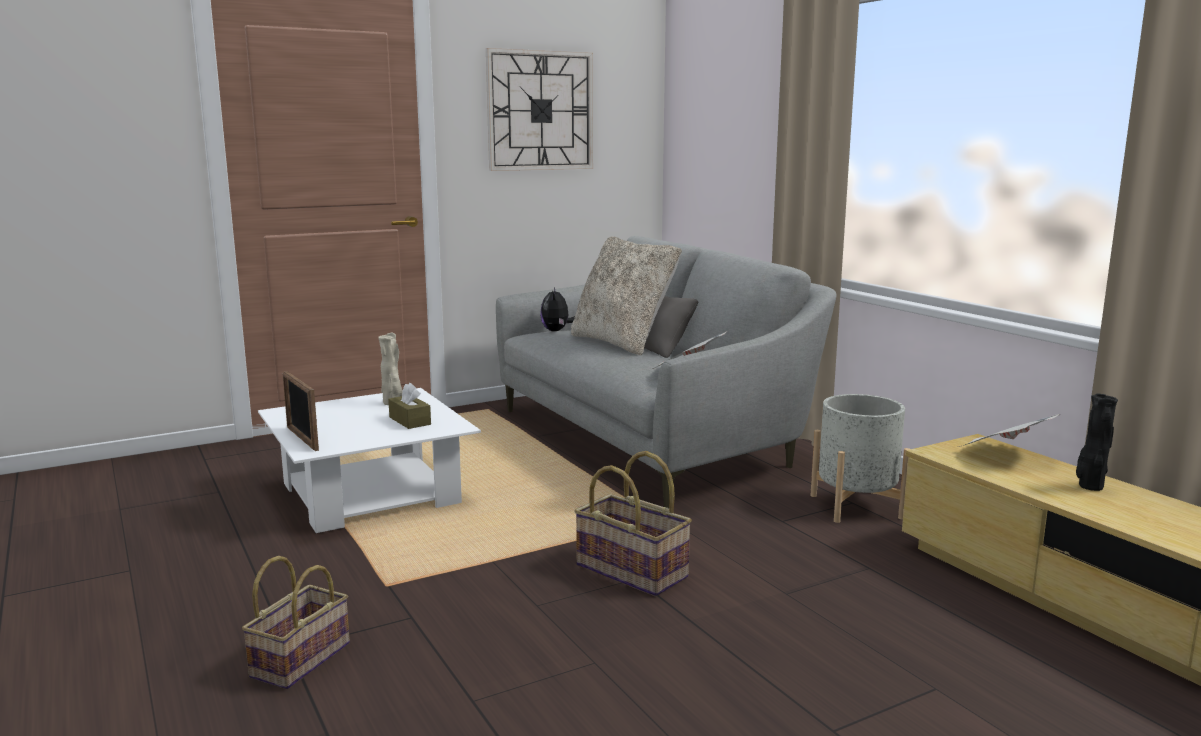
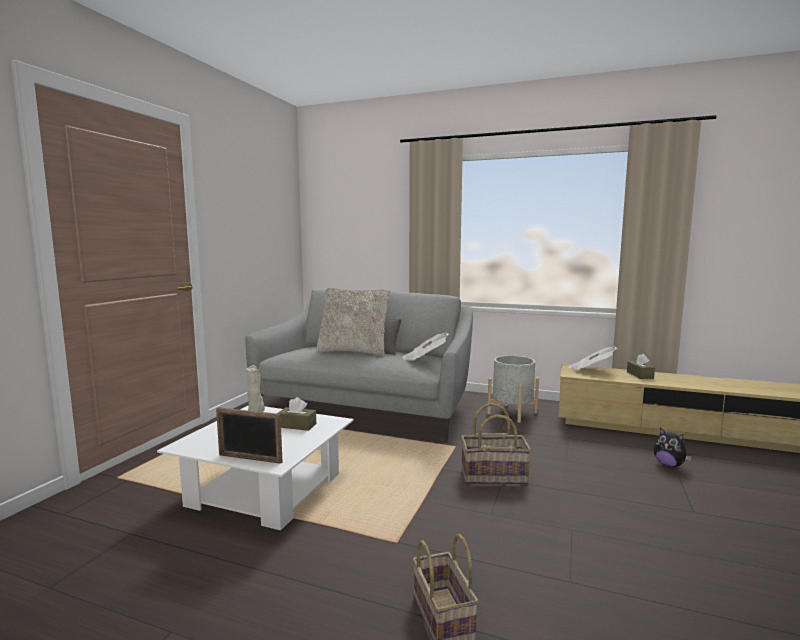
camera: 40 degrees left, 5 degrees down
wall clock [486,48,593,171] -> none
plush toy [540,287,575,331] -> plush toy moved to [654,428,692,467]
black vase [1076,394,1118,491] -> brown tissue box [627,354,655,379]

